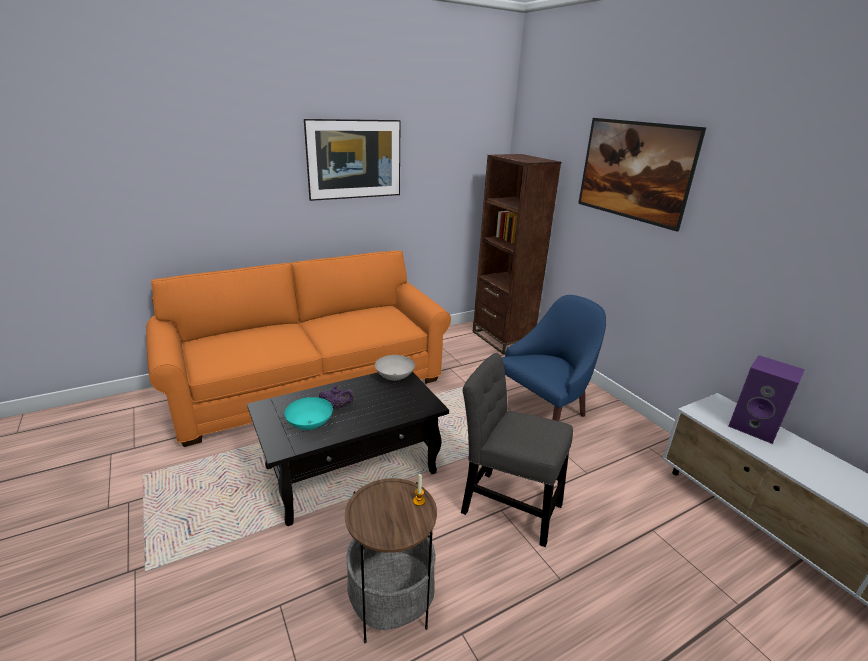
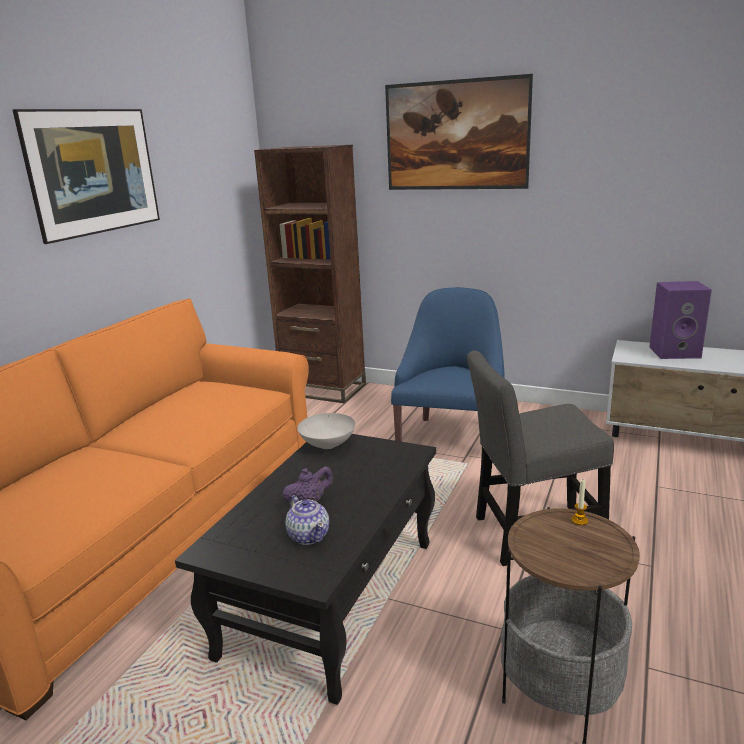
camera: 35 degrees left, 5 degrees down
turquoise bowl [284,397,333,430] -> teapot [285,495,329,545]

